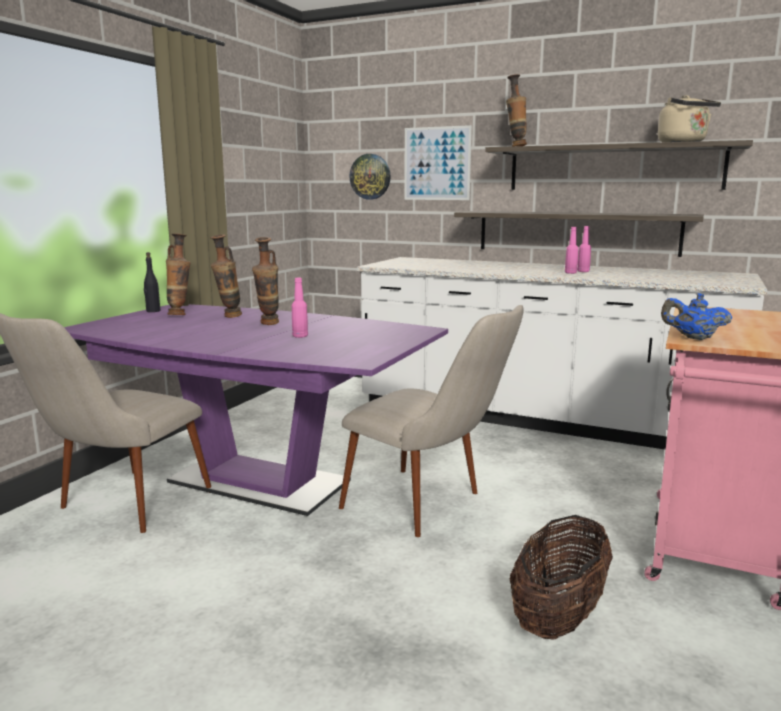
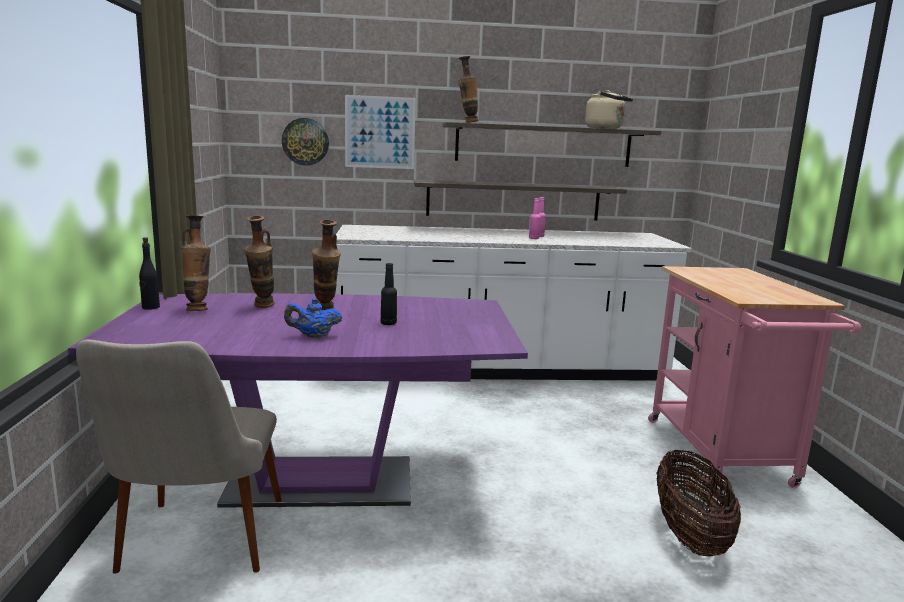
camera: 30 degrees left, 0 degrees up
pink bottle [292,278,308,338] -> black bottle [381,263,397,325]
beige chair [339,305,524,537] -> none
blue teapot [661,293,732,340] -> blue teapot moved to [284,298,342,338]

